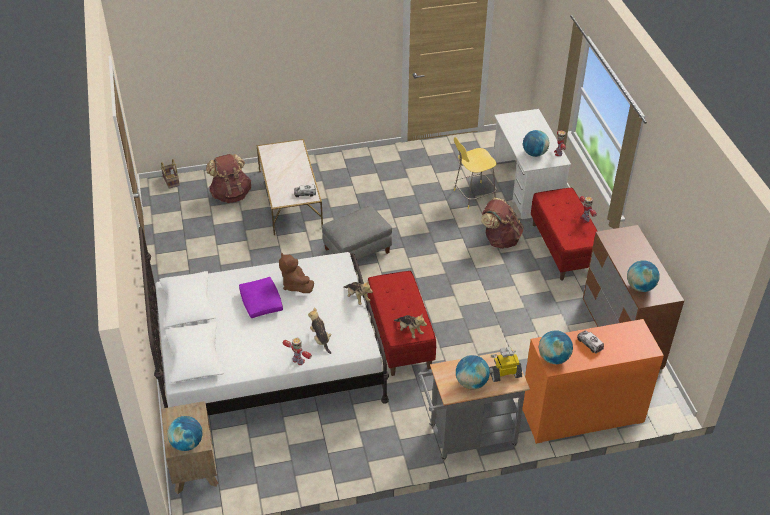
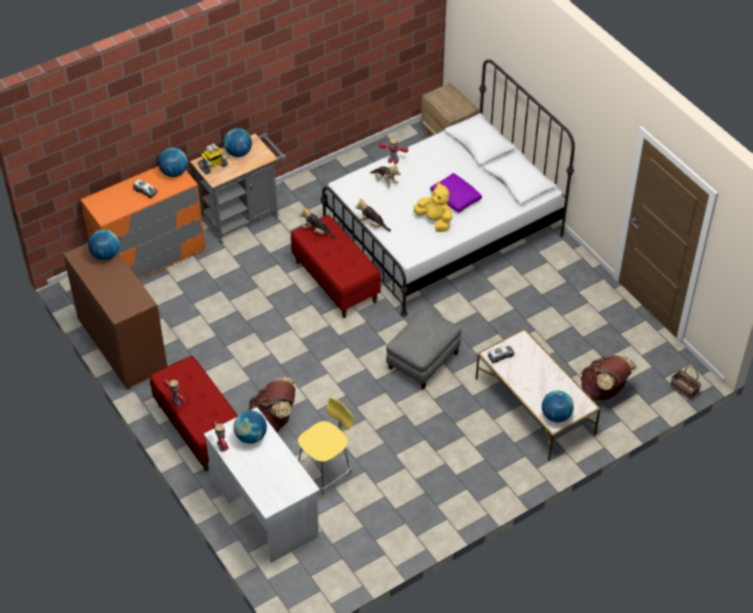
camera: 160 degrees right, 5 degrees up
globe [167,416,202,451] -> globe moved to [542,390,574,422]
brown plush toy [279,253,314,293] -> yellow plush toy [414,182,453,232]

